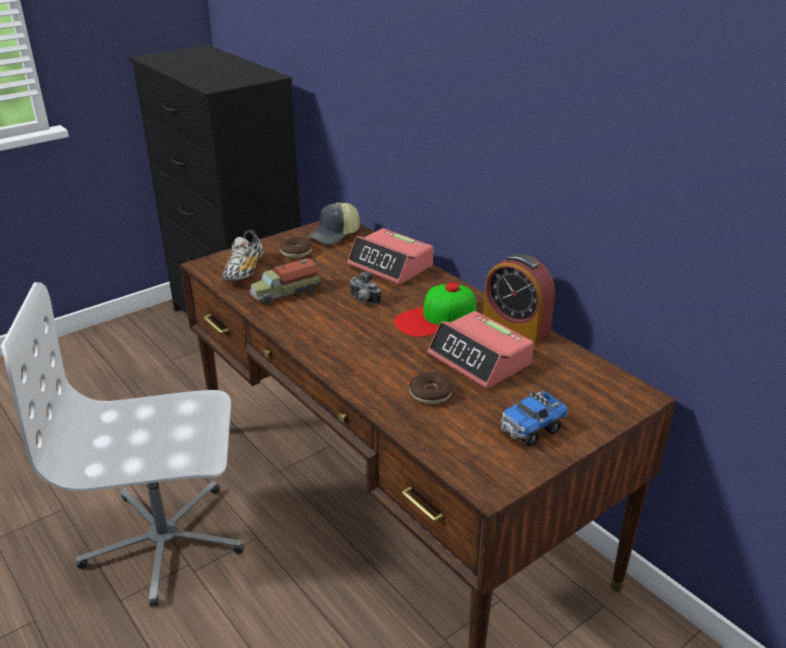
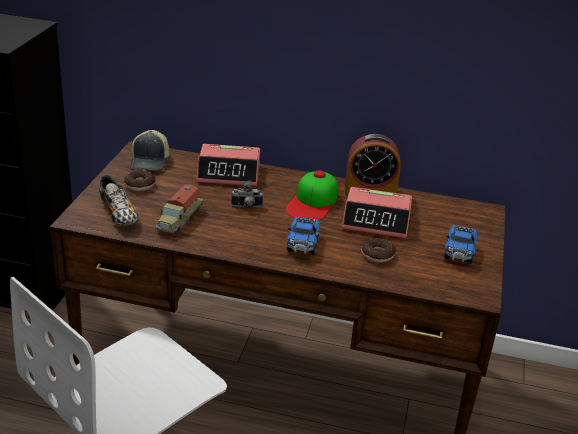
camera: 40 degrees left, 0 degrees up
none -> toy truck [287,217,320,255]

